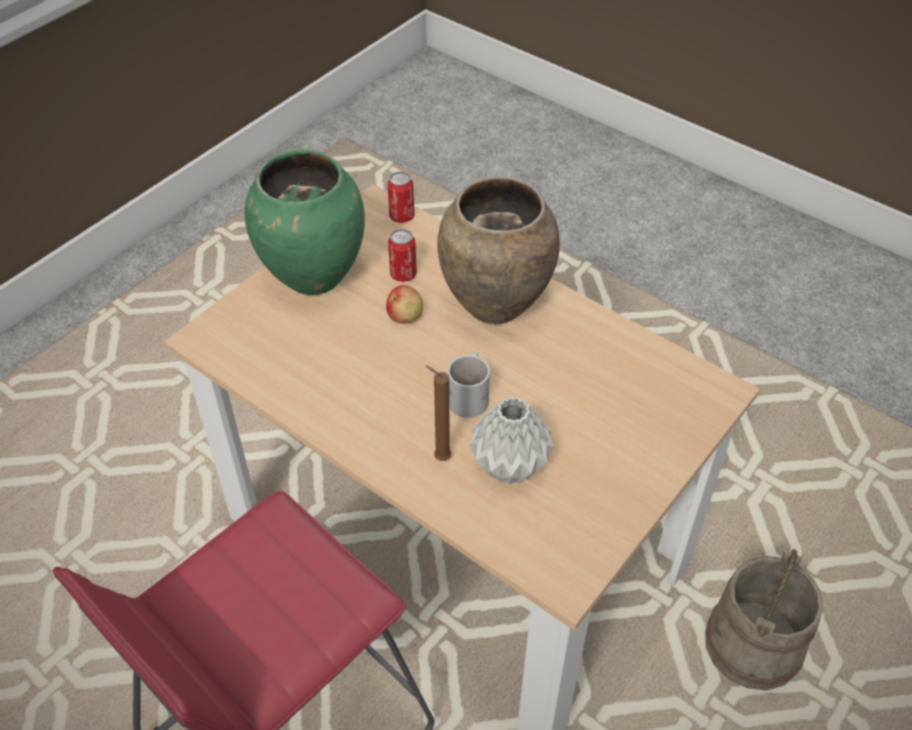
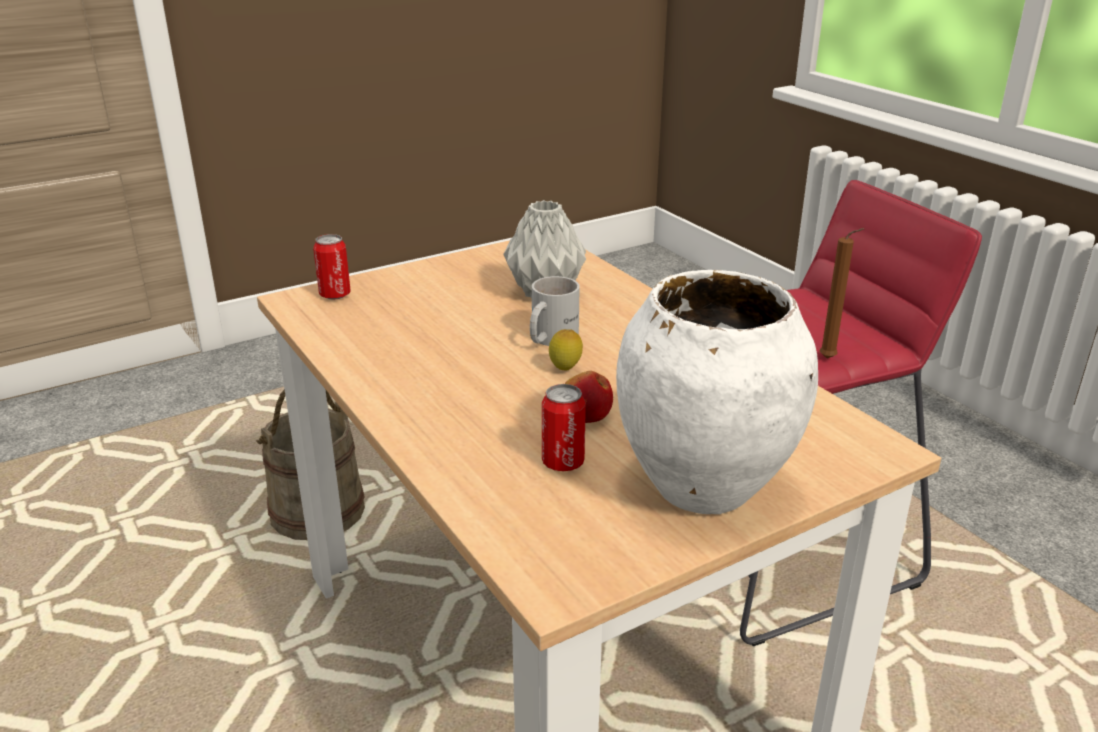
camera: 160 degrees left, 20 degrees down
green vase [245,149,365,295] -> white vase [616,270,818,514]
can [387,172,414,223] -> can moved to [313,234,351,300]
brown candle [425,365,451,461] -> brown candle moved to [819,228,864,359]
brown vase [437,177,560,324] -> none
none -> lemon [549,329,583,371]

